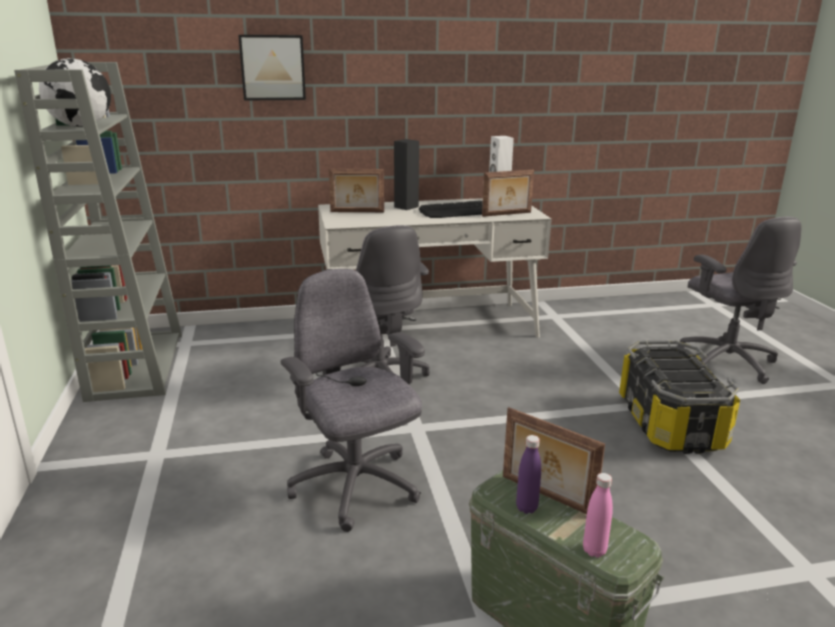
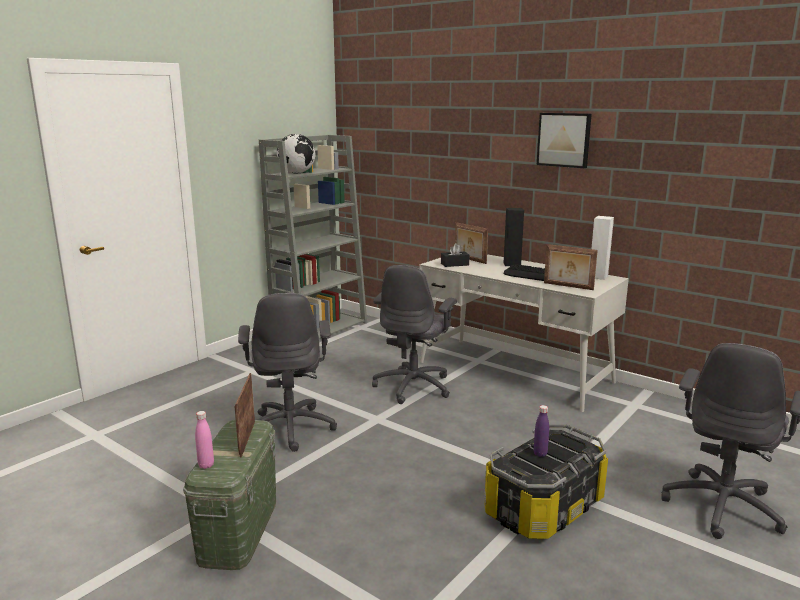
camera: 50 degrees right, 5 degrees down
picture [238,35,306,101] -> picture moved to [537,113,592,168]
grey office chair [281,269,425,532] -> grey office chair turned 150 degrees clockwise [238,293,337,452]
purple bottle [516,435,541,514] -> purple bottle moved to [533,405,549,457]
none -> black tissue box [441,243,470,267]

